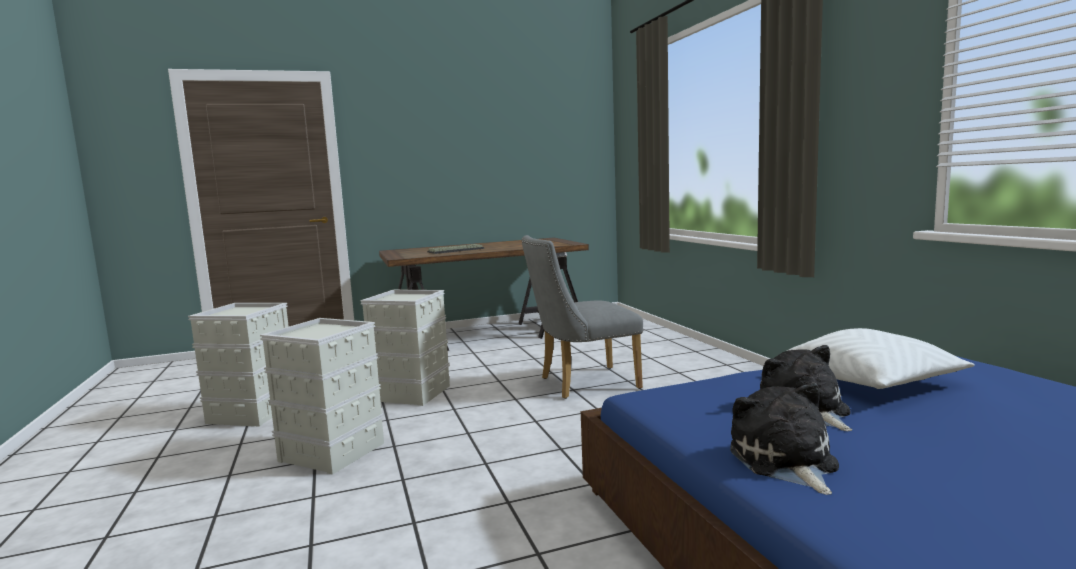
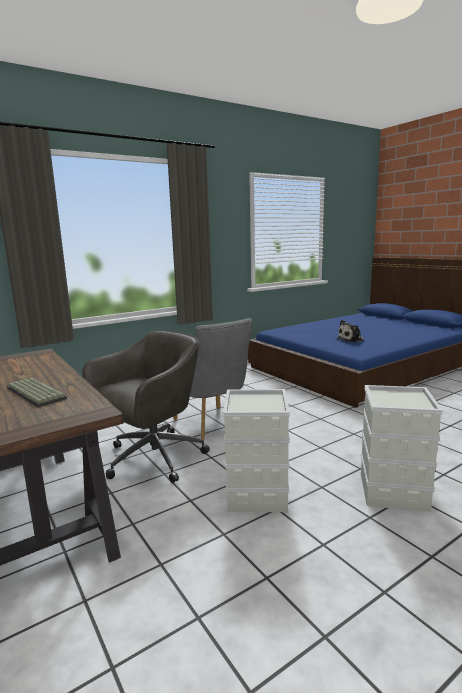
camera: 105 degrees left, 5 degrees up
grey storage box [188,303,289,427] -> none
plush toy [730,383,839,495] -> none
white pillow [787,328,975,389] -> none
none -> grey office chair [82,331,210,483]

